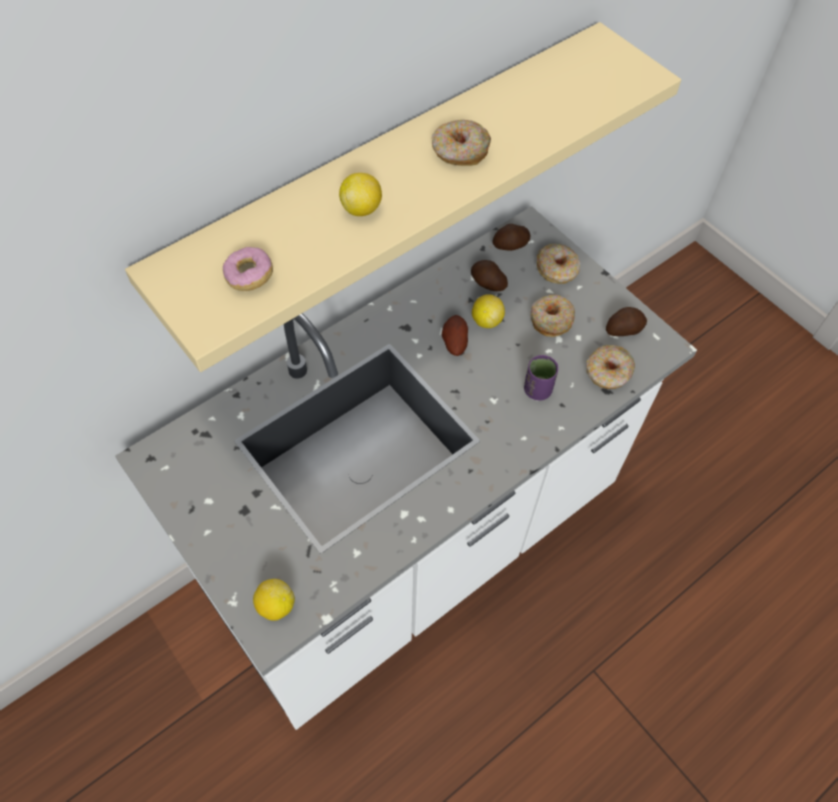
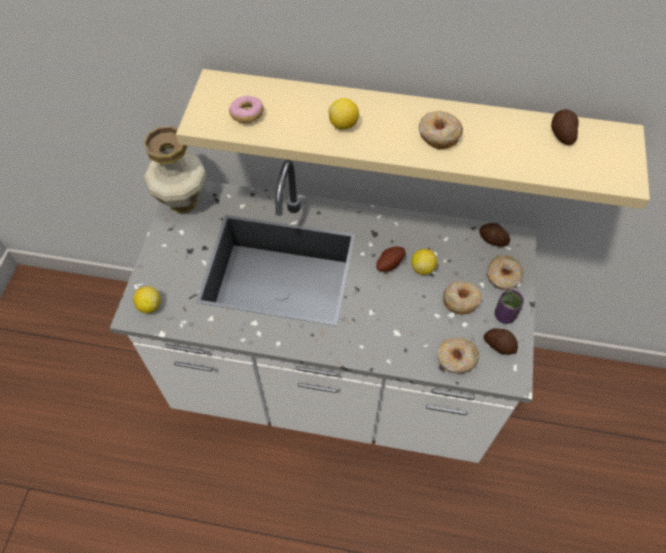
camera: 50 degrees right, 0 degrees up
potato [471,260,508,291] -> potato moved to [551,109,579,145]
purple cup [524,355,558,401] -> purple cup moved to [495,289,524,324]
none -> vase [144,126,207,213]

